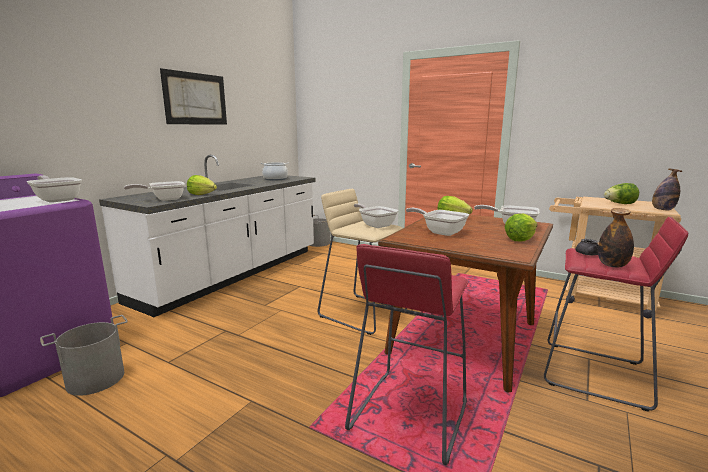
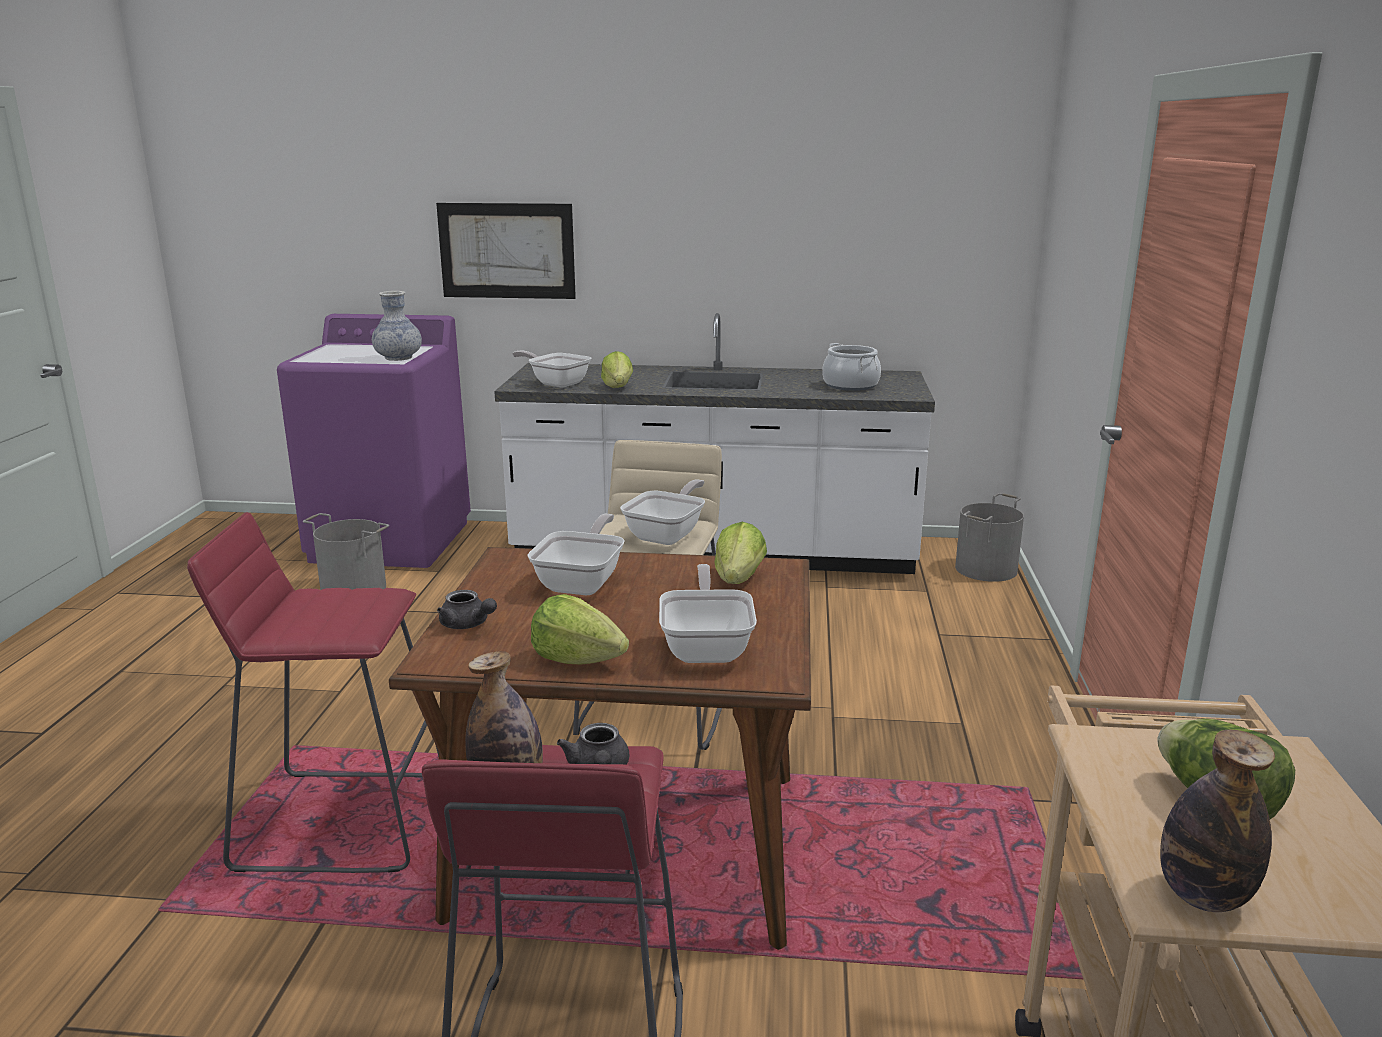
camera: 65 degrees right, 5 degrees up
frying pan [27,175,82,203] -> vase [372,291,422,361]
picture [160,68,227,125] -> picture moved to [436,203,576,299]
none -> grey teapot [437,590,497,629]

